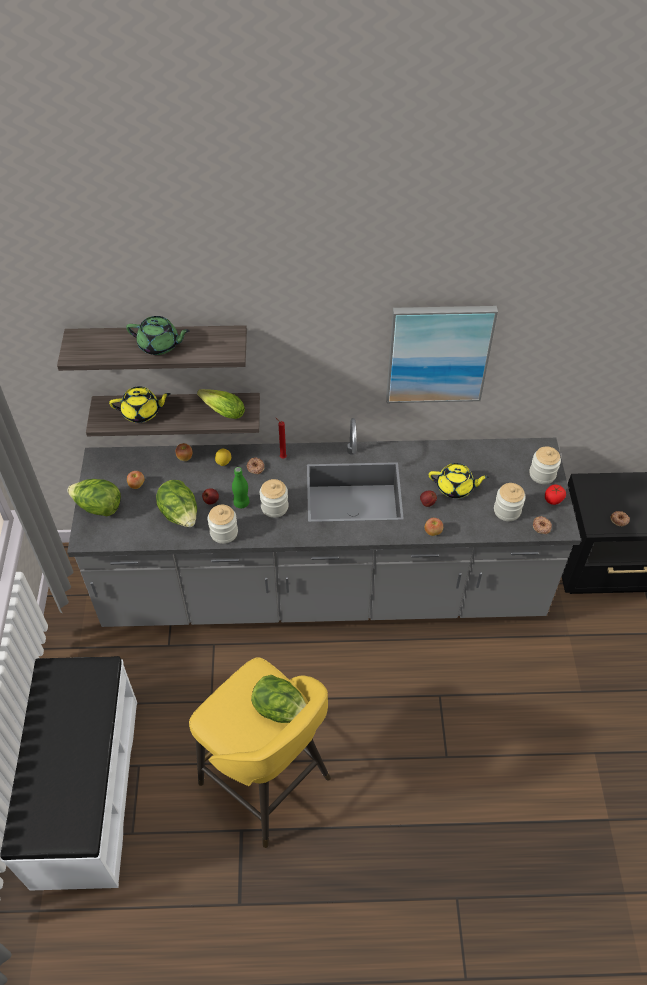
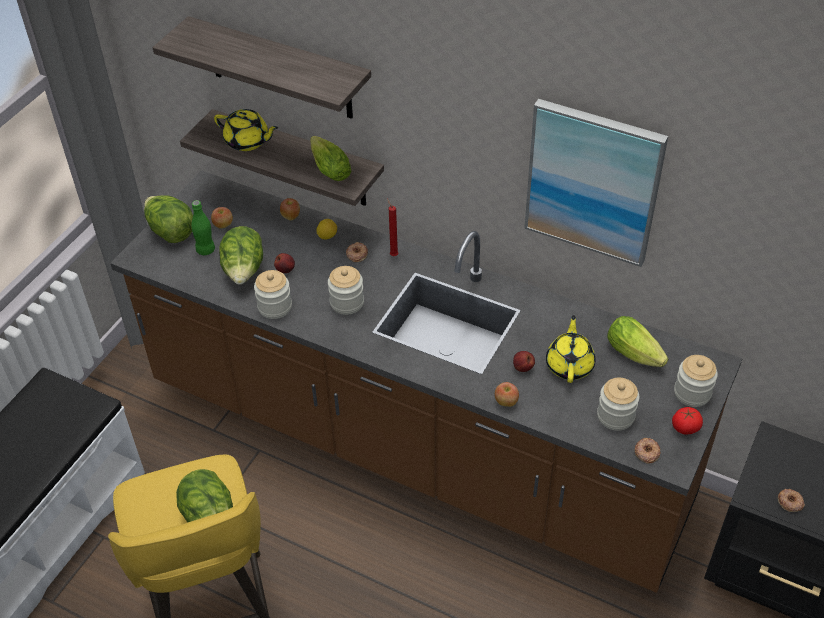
camera: 30 degrees right, 5 degrees down
grey counter [67,418,581,627] -> brown counter [110,170,743,593]
green teapot [126,316,190,355] -> none
green bottle [232,467,250,508] -> green bottle moved to [191,200,215,255]
yellow teapot [429,463,489,498] -> yellow teapot turned 120 degrees counterclockwise [546,315,595,383]
none -> lettuce [607,316,668,367]

